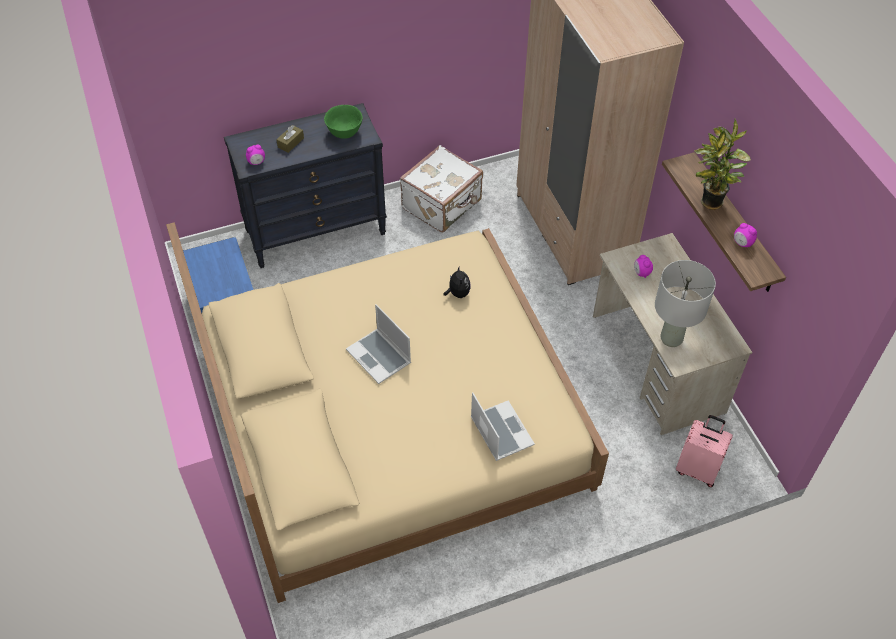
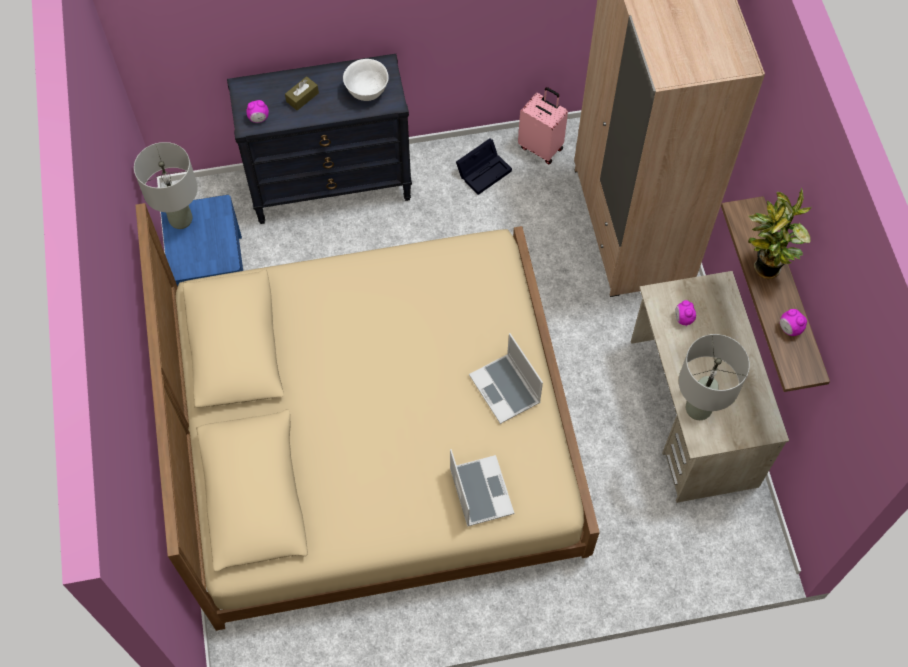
camera: 10 degrees right, 10 degrees up
green bowl [324,105,363,139] -> white bowl [343,59,389,101]
laptop [346,304,411,384] -> laptop moved to [469,333,543,424]
white suitcase [400,145,483,232] -> black storage box [456,138,512,195]
plush toy [444,265,470,298] -> none
pink suitcase [676,415,733,487] -> pink suitcase moved to [518,87,568,164]
none -> grey table lamp [134,142,198,229]

